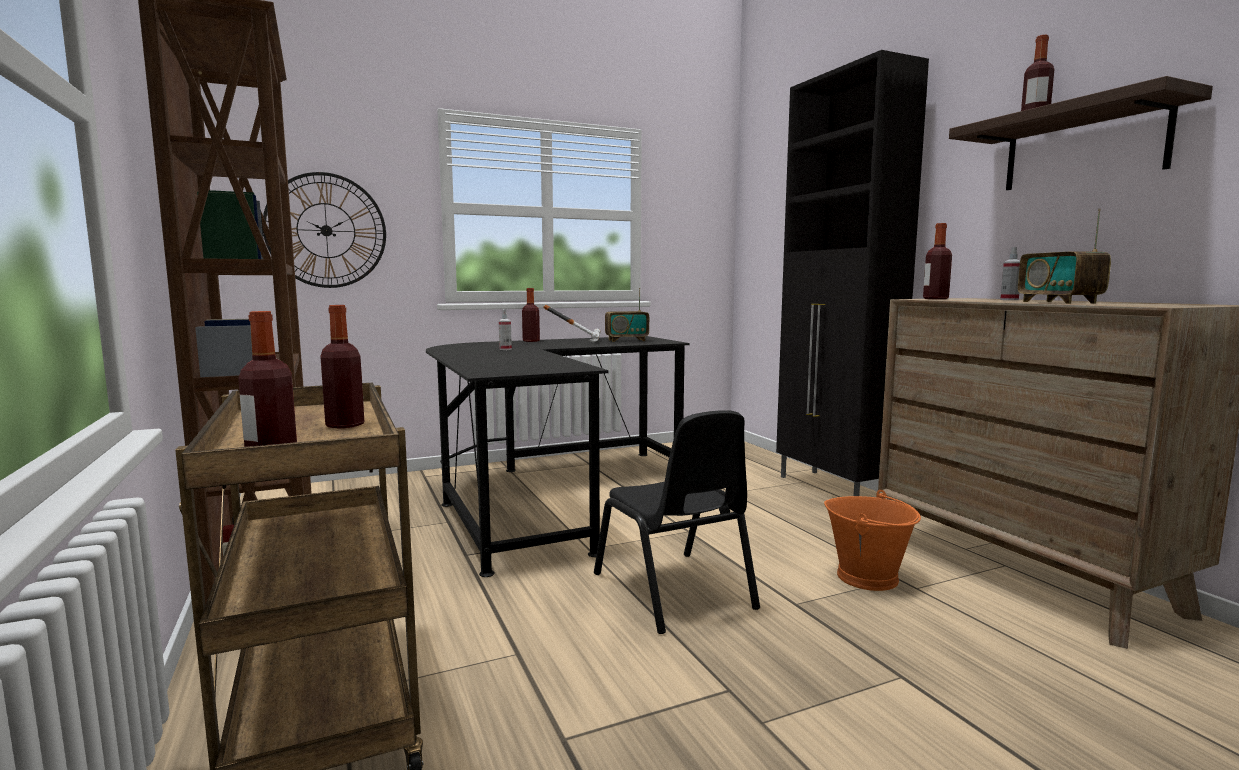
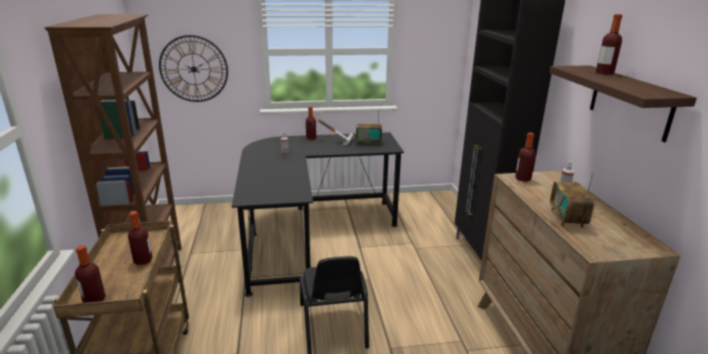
camera: 15 degrees right, 15 degrees up
orange bucket [824,490,921,591] -> none

